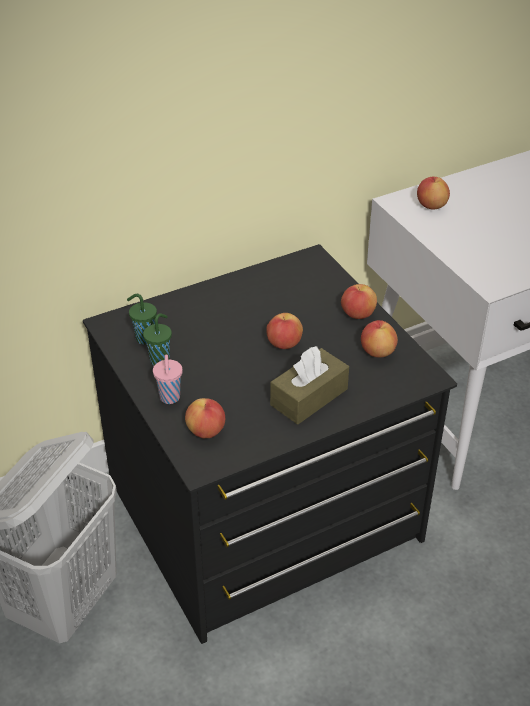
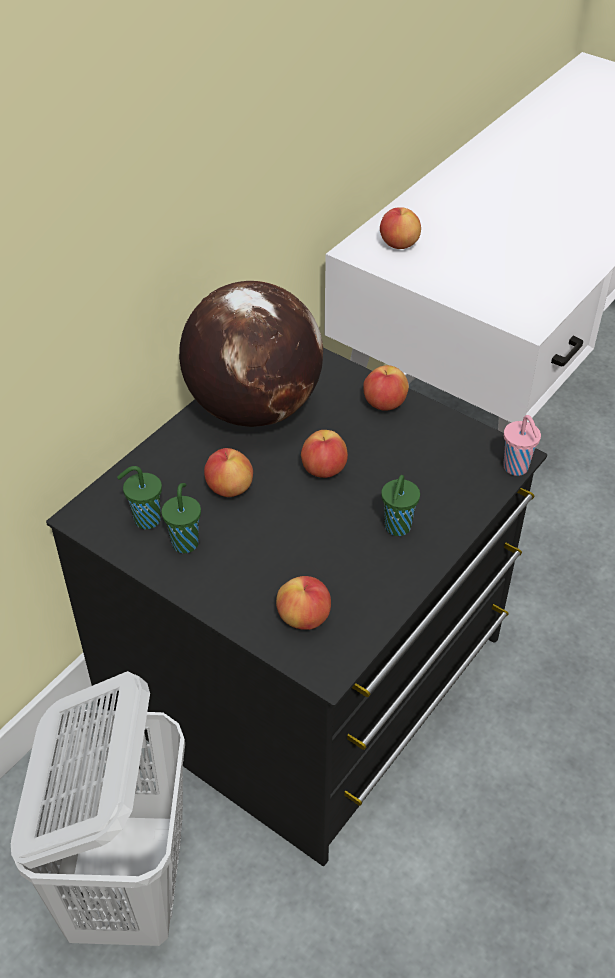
camera: 25 degrees left, 5 degrees up
pink cup [153,354,182,404] -> pink cup moved to [504,415,541,476]
brown tissue box [270,346,349,424] -> green cup [381,475,420,536]
apple [361,320,398,357] -> apple moved to [204,448,253,497]
none -> globe [179,281,323,427]

